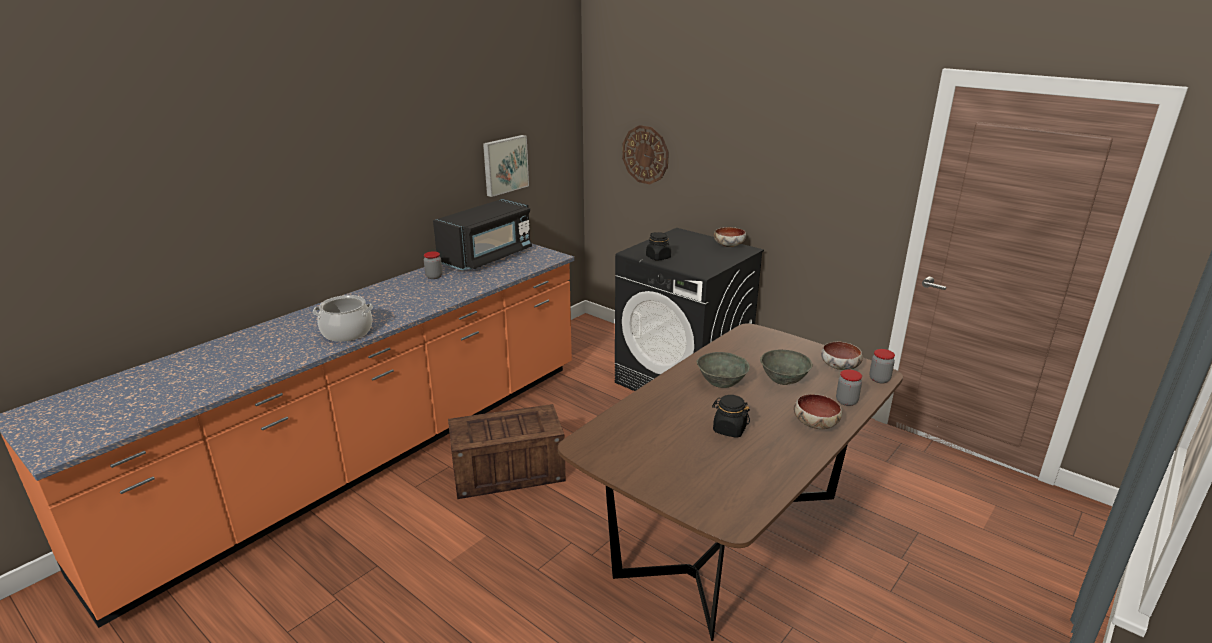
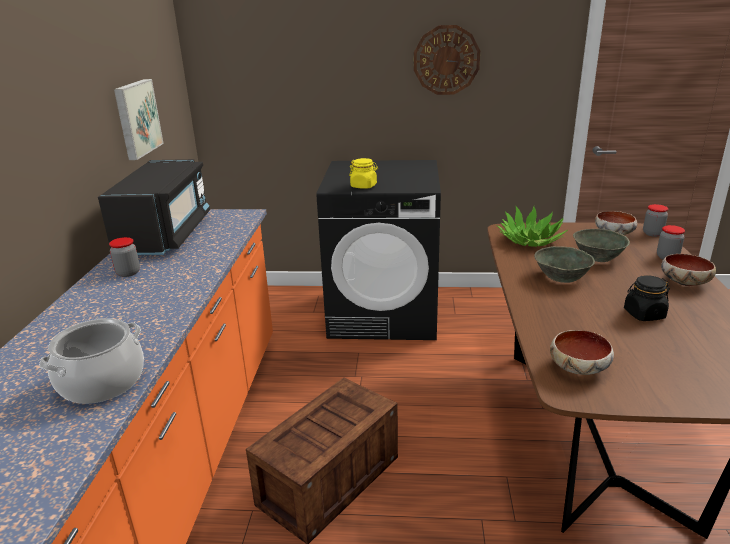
camera: 35 degrees left, 0 degrees up
wall clock [622,125,669,184] -> wall clock moved to [414,25,480,95]
black jar [646,232,671,261] -> yellow jar [349,158,378,189]
bowl [714,227,746,247] -> bowl moved to [550,330,614,375]
none -> potted plant [496,206,568,247]

